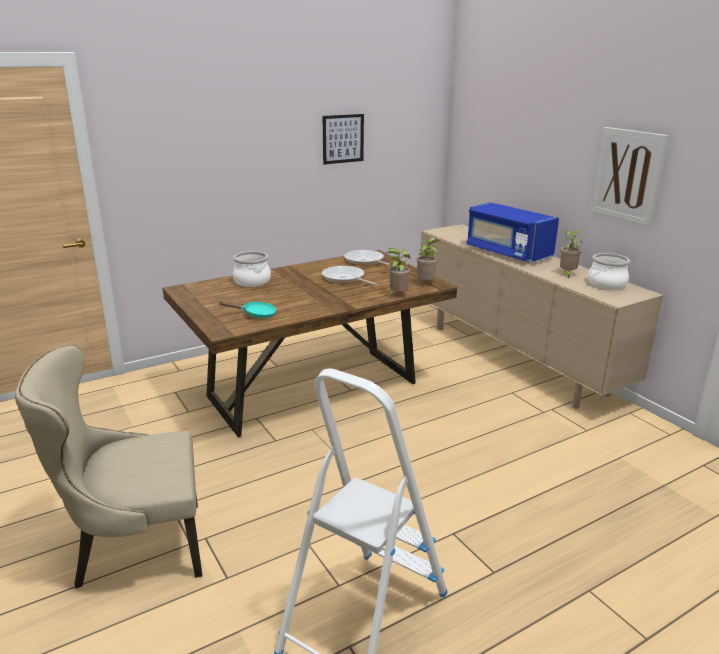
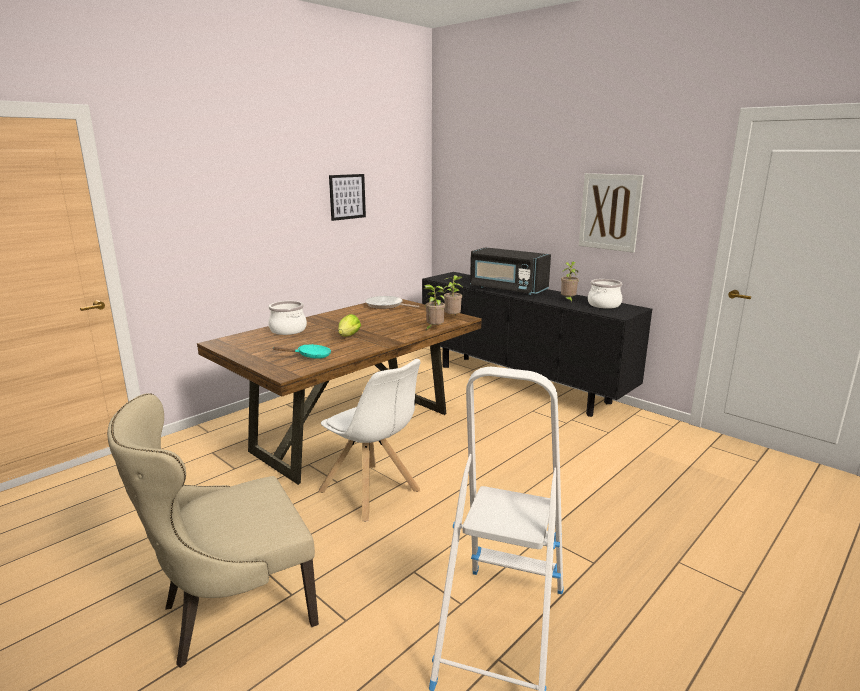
camera: 15 degrees left, 5 degrees down
frying pan [322,266,378,286] -> none
beige cabinet [420,224,664,409] -> black cabinet [422,272,652,417]
blue microwave [466,202,559,263] -> black microwave [470,247,551,295]
none -> white chair [319,359,421,521]
none -> lettuce [338,314,361,337]

